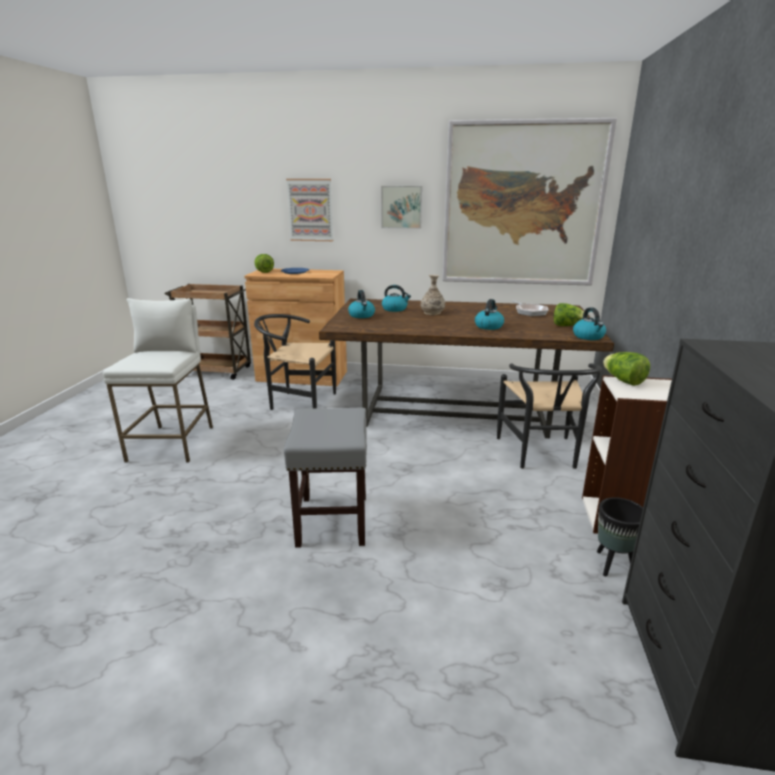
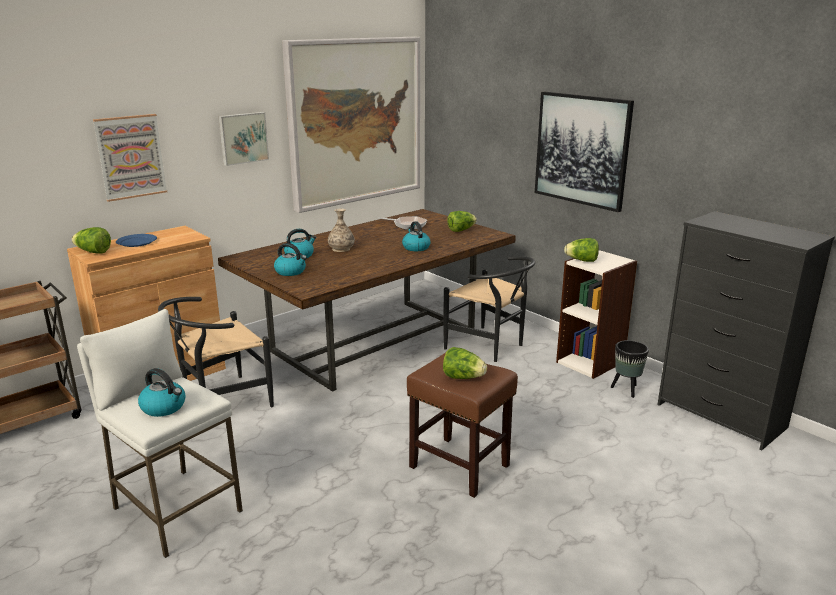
camera: 50 degrees left, 0 degrees up
grey stool [284,408,367,548] -> brown stool [407,353,518,498]
kettle [573,307,606,340] -> kettle moved to [138,368,186,417]
none -> lettuce [443,347,487,379]
none -> picture [535,91,634,212]

